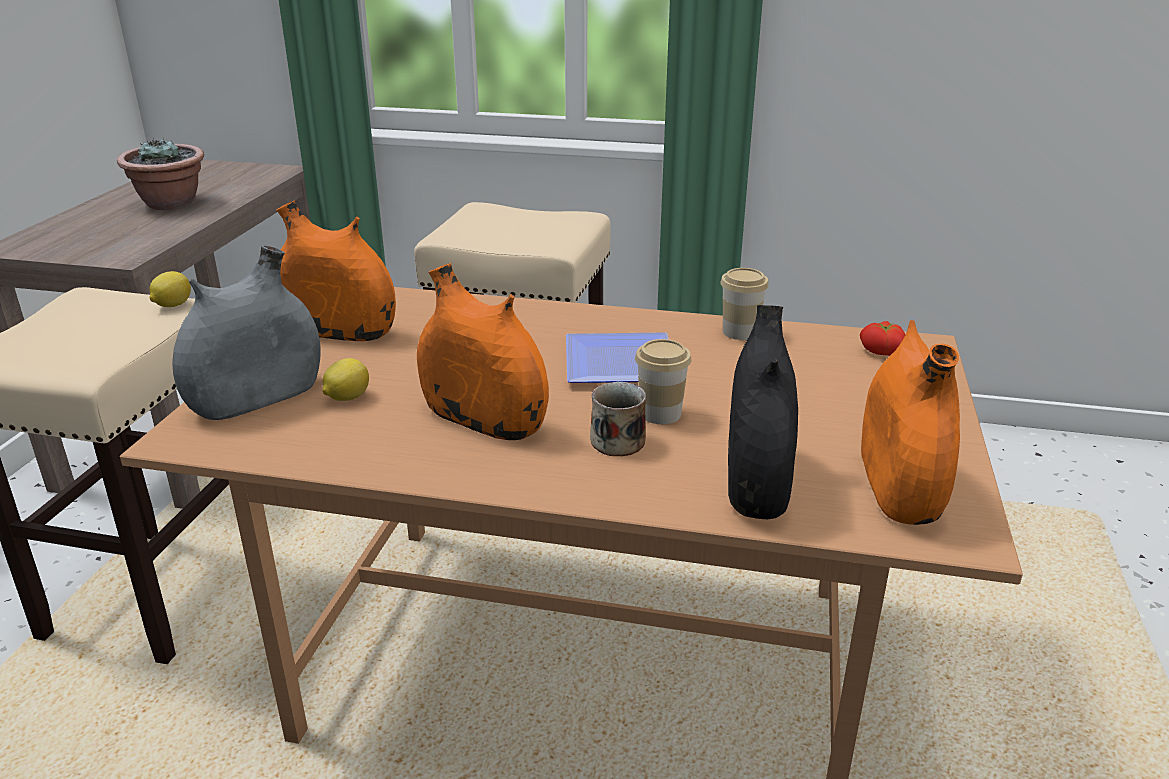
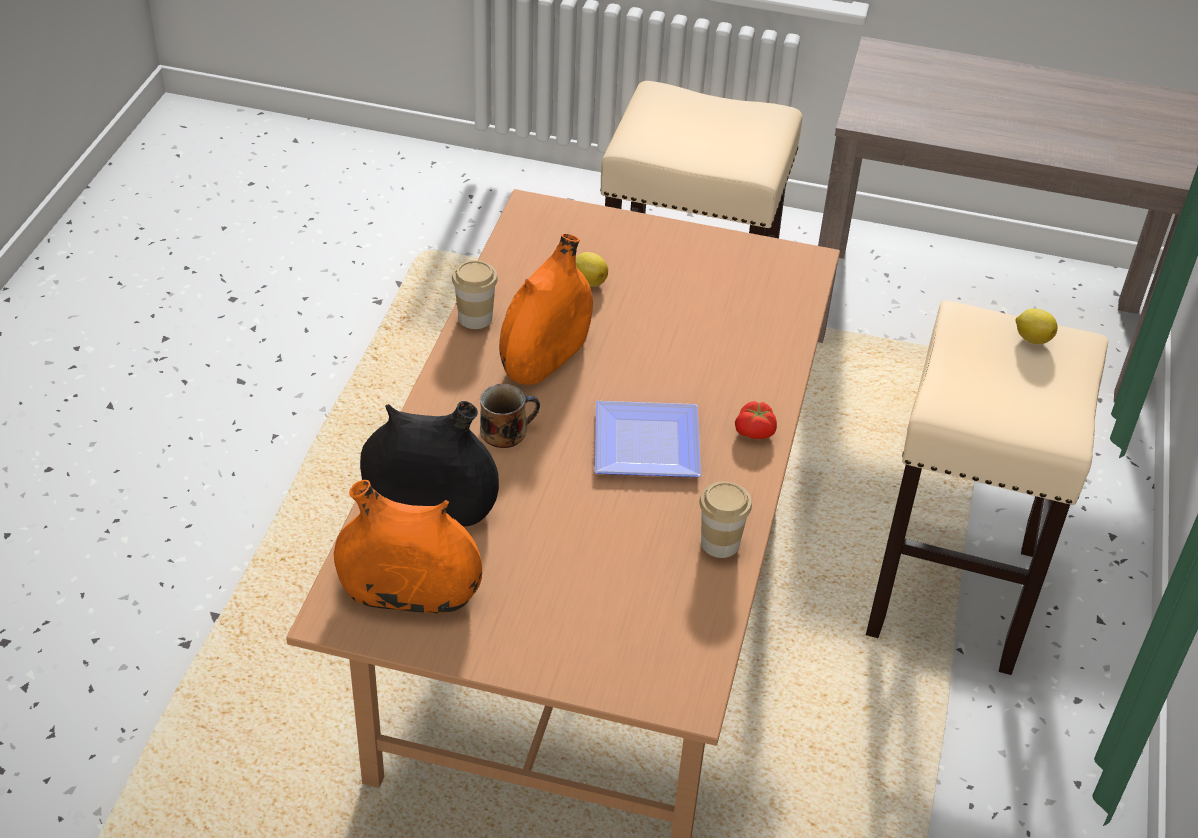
camera: 90 degrees right, 15 degrees up
potted plant [117,138,204,210] -> none
lemon [149,271,191,307] -> lemon moved to [1015,308,1058,344]
grey vase [172,246,321,420] -> none
orange vase [276,200,396,341] -> none
cup [635,339,691,424] -> cup moved to [452,260,498,329]
tomato [860,321,905,356] -> tomato moved to [735,401,777,439]

